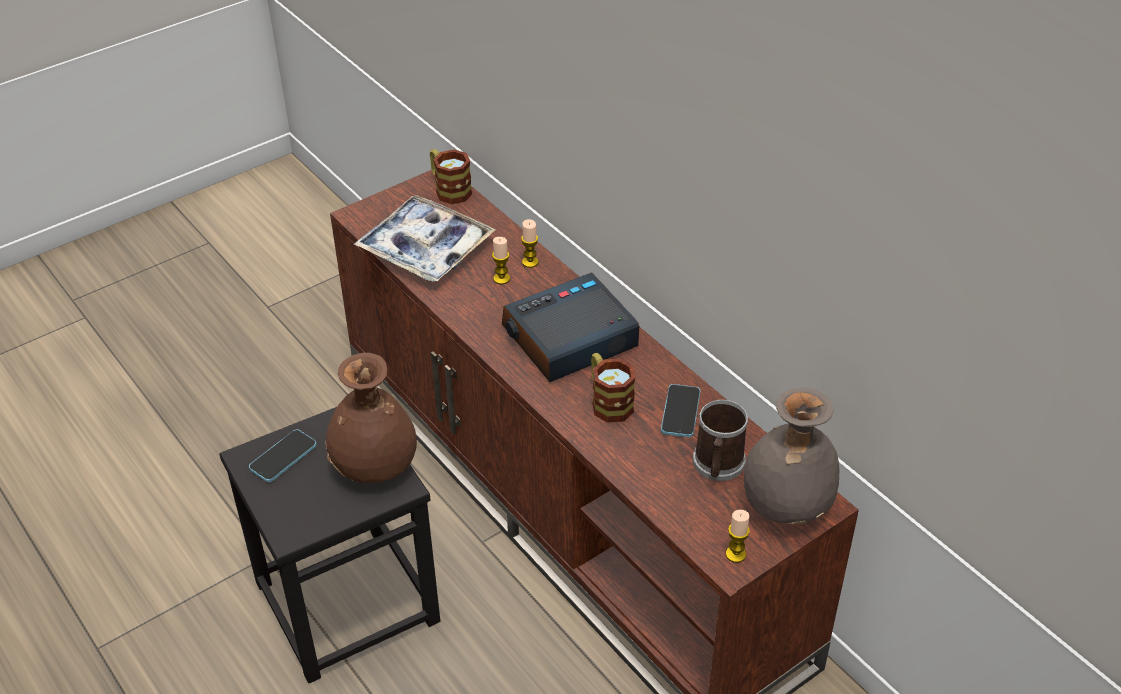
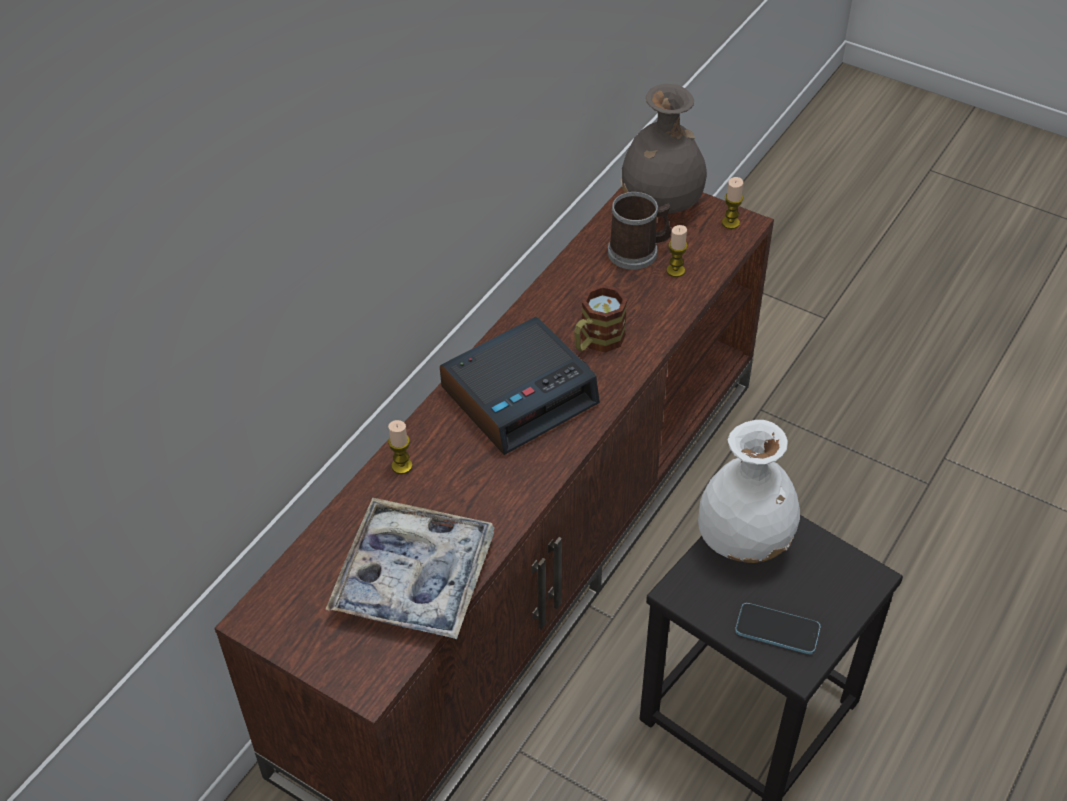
camera: 110 degrees left, 5 degrees up
brown vase [326,353,417,483] -> white vase [698,420,800,563]
mug [430,149,472,204] -> none
candle [492,237,510,284] -> candle moved to [667,225,688,277]
alarm clock [502,273,639,382] -> alarm clock turned 75 degrees counterclockwise [440,317,600,455]
phone [661,384,700,437] -> none

